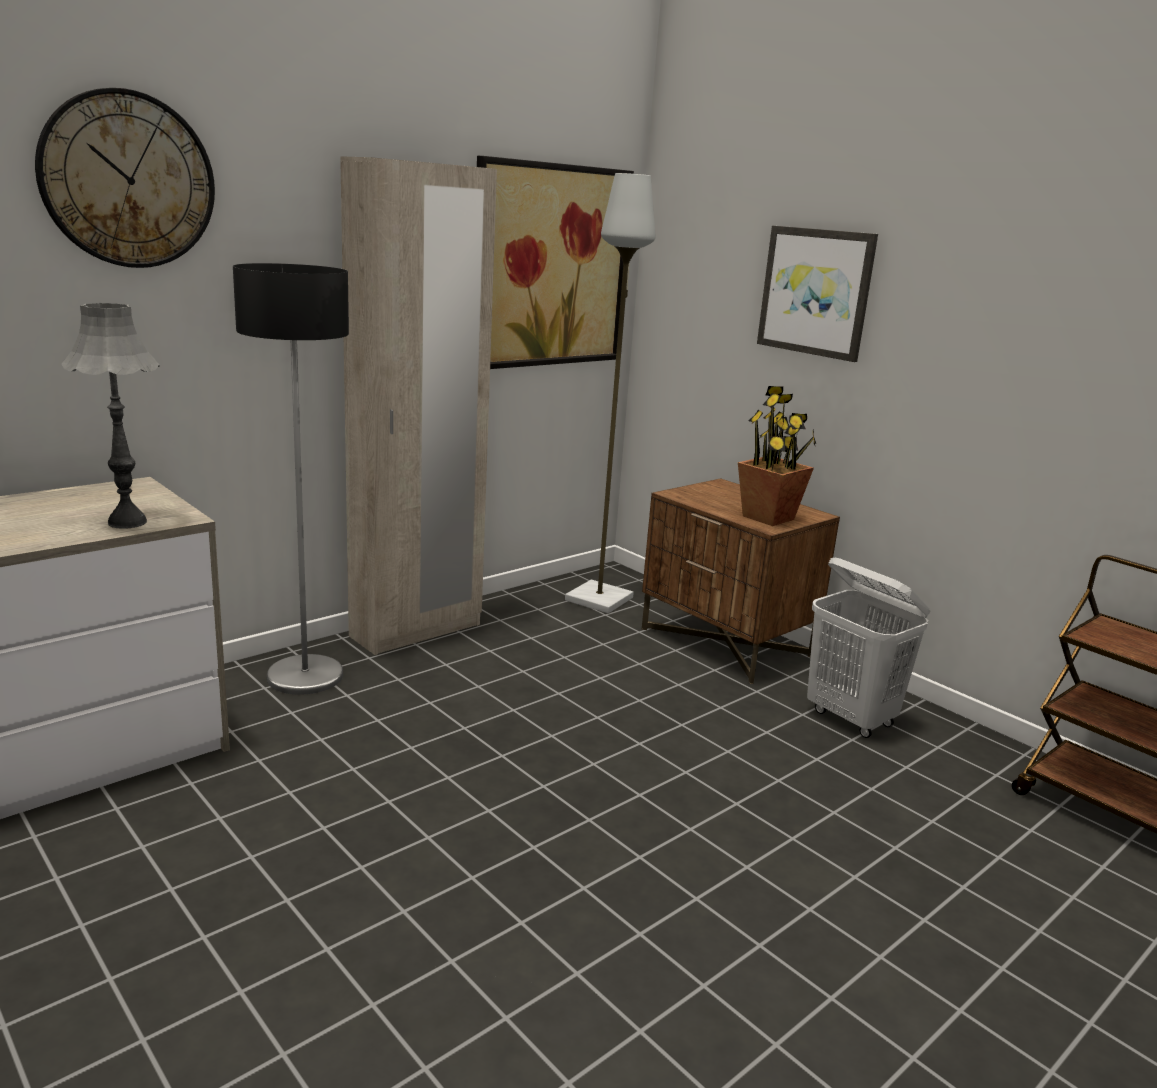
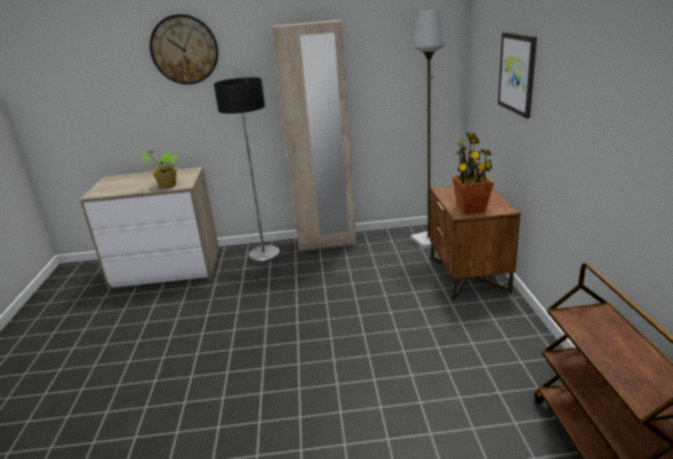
camera: 40 degrees right, 5 degrees up
grey table lamp [61,303,159,529] -> potted plant [139,151,177,188]
picture [477,156,634,369] -> none
white laundry basket [807,557,930,738] -> none

